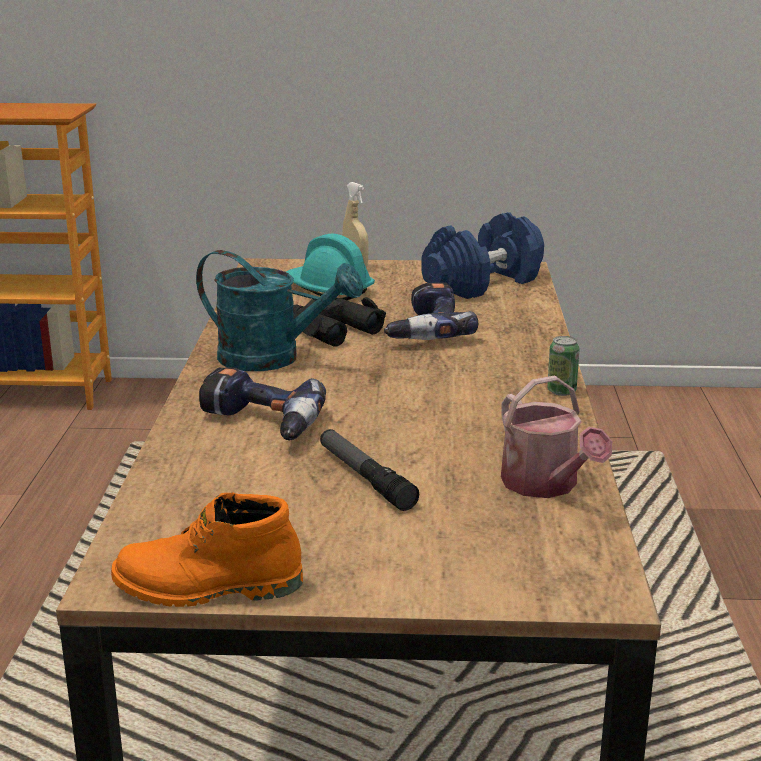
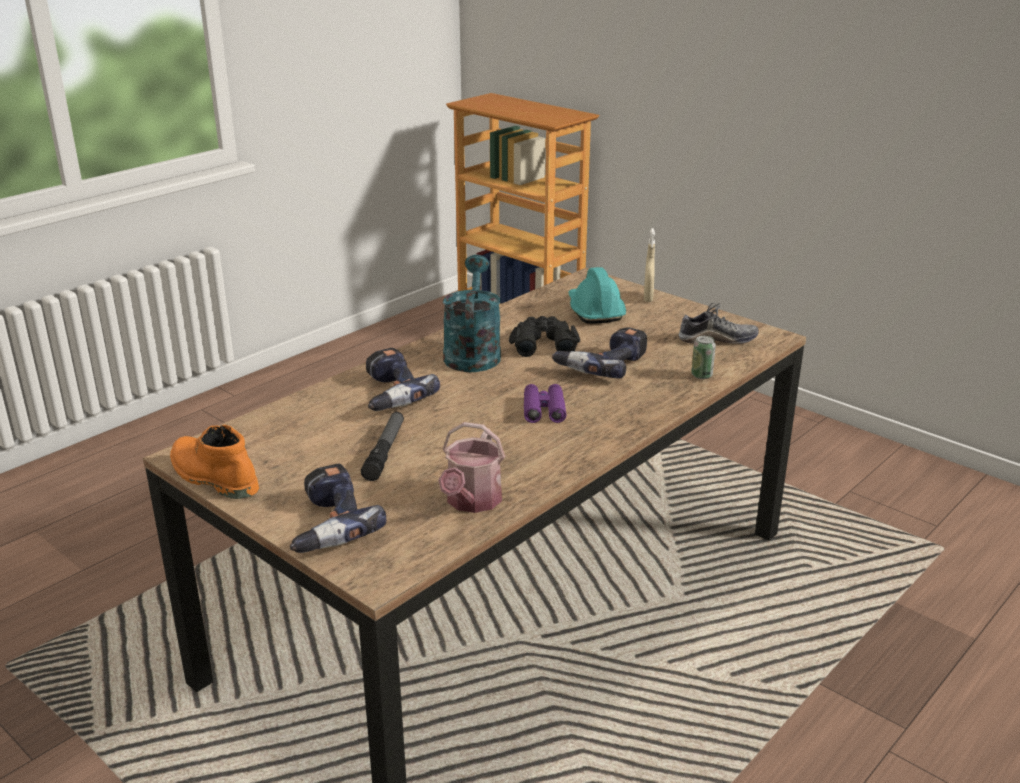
camera: 40 degrees right, 5 degrees up
turquoise watering can [196,250,363,371] -> turquoise watering can turned 150 degrees counterclockwise [443,255,501,372]
blue dumbbell [421,212,544,299] -> shoe [678,303,759,344]
can [547,336,580,396] -> can moved to [691,336,716,379]
none -> power drill [290,464,386,553]
none -> purple binoculars [524,384,566,423]

